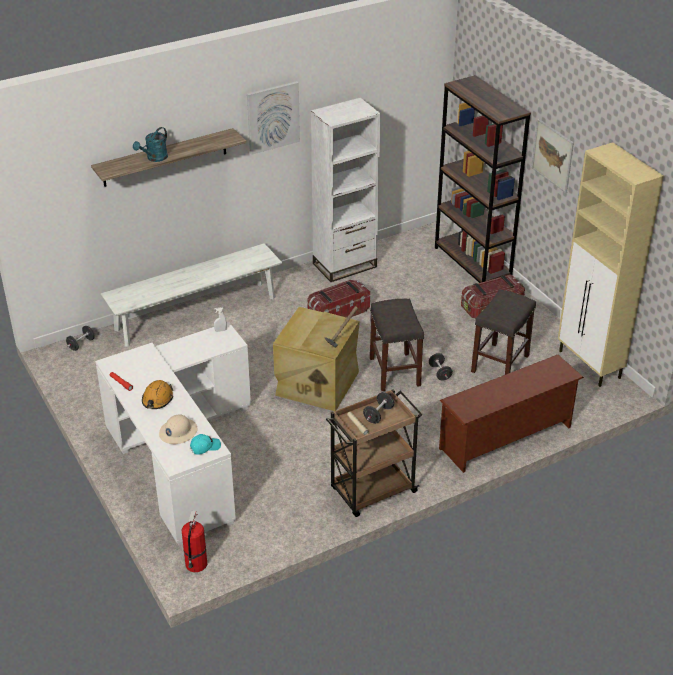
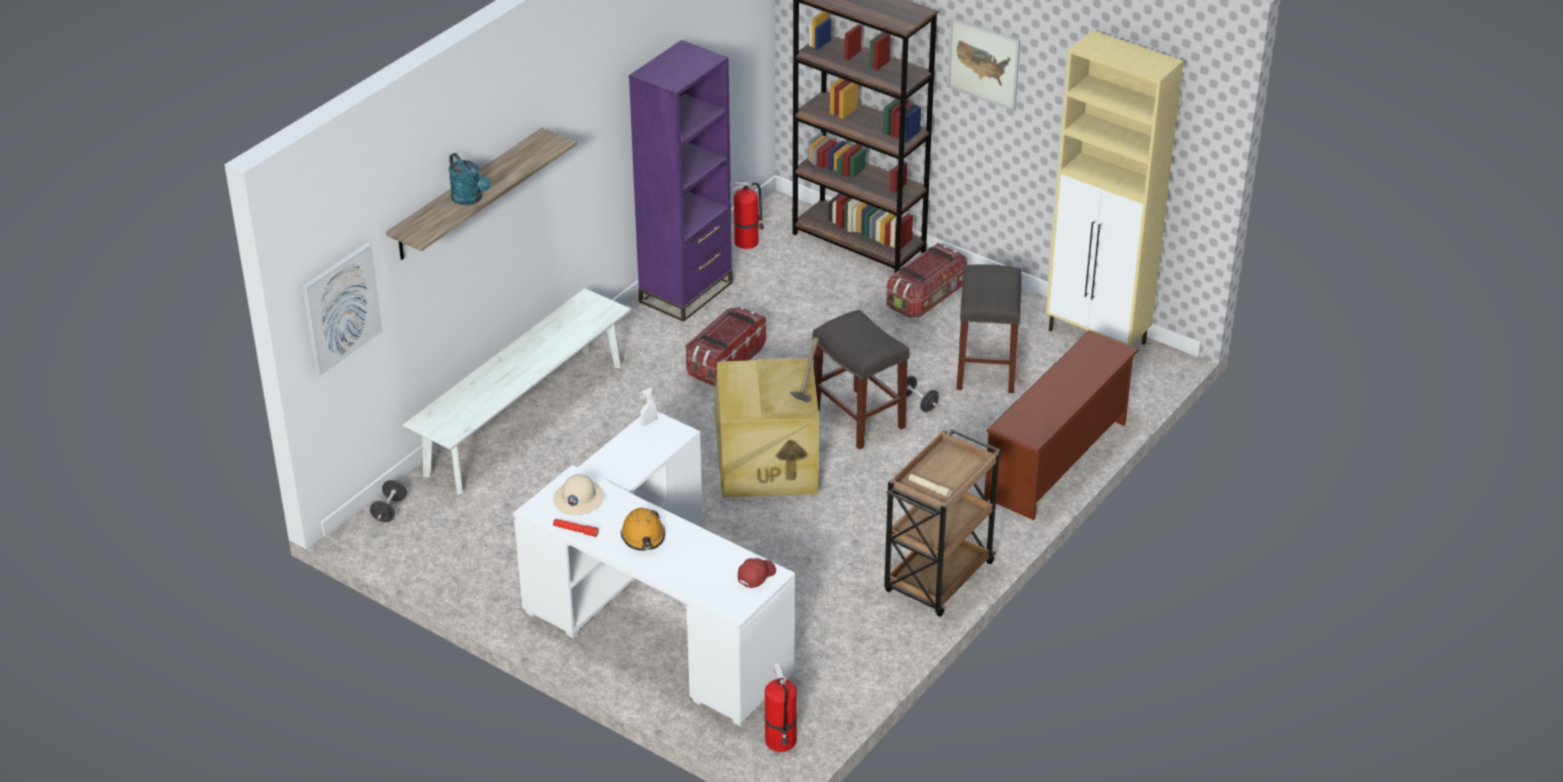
camera: 25 degrees left, 0 degrees up
turquoise watering can [133,127,168,162] -> turquoise watering can turned 45 degrees counterclockwise [449,153,491,205]
beige hard hat [159,414,198,444] -> beige hard hat moved to [553,474,604,515]
turquoise cap [190,434,221,455] -> red cap [738,558,776,588]
picture [247,81,300,155] -> picture moved to [302,242,383,376]
white bookcase [311,97,381,282] -> purple bookcase [629,40,733,322]
black dumbbell [363,392,394,424] -> none
none -> fire extinguisher [733,182,764,249]

